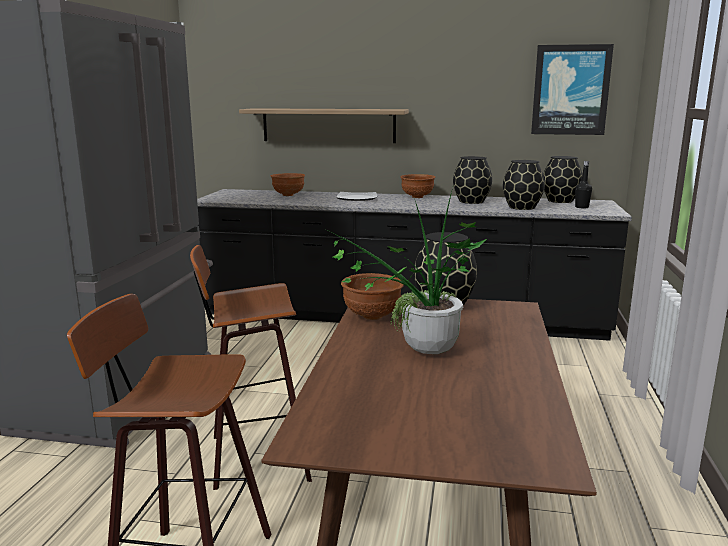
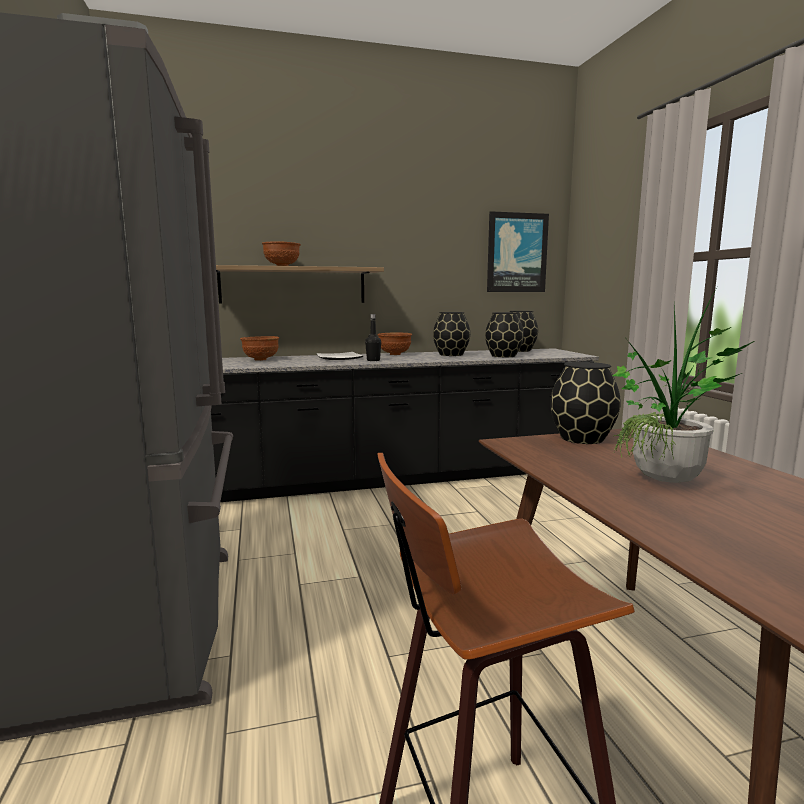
camera: 25 degrees left, 5 degrees down
stool [190,245,312,490] -> none
brown bowl [341,273,404,320] -> brown bowl moved to [262,242,301,266]
black bottle [575,161,592,208] -> black bottle moved to [365,314,381,361]

